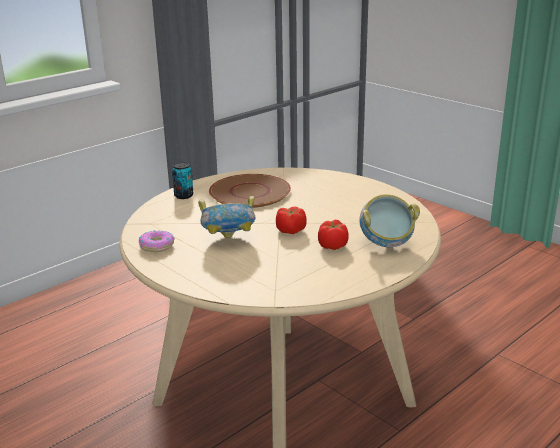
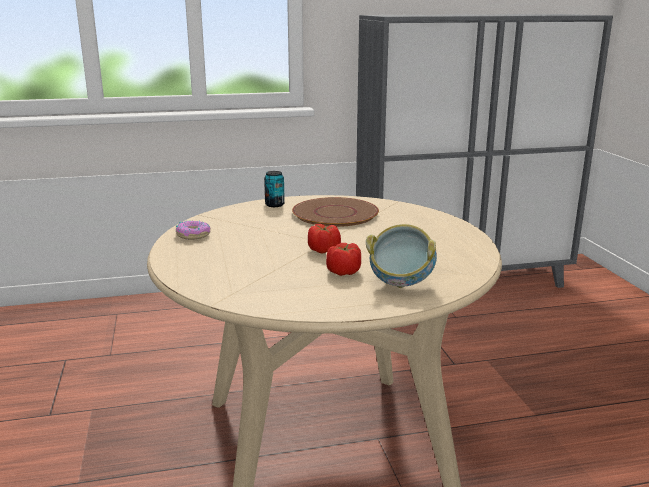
camera: 30 degrees right, 5 degrees down
bowl [198,196,255,238] -> none

